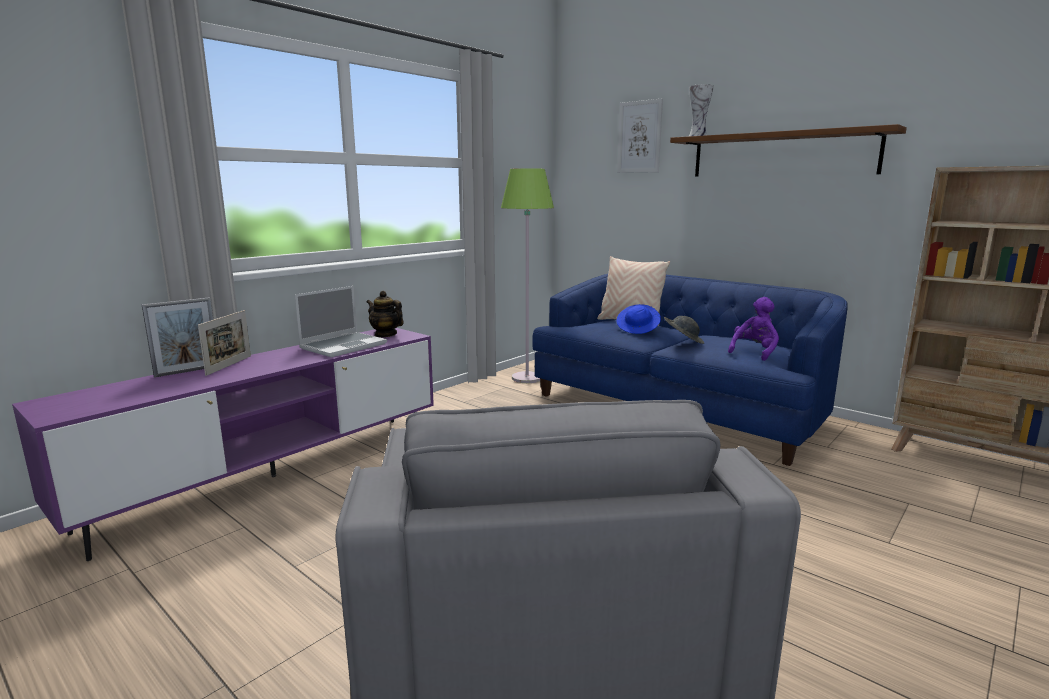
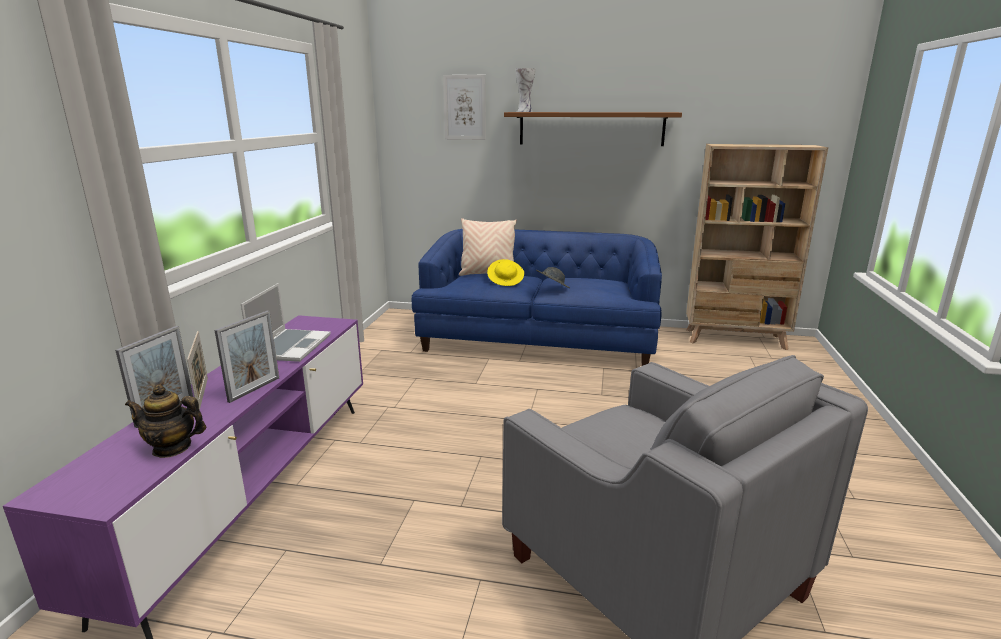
camera: 30 degrees left, 5 degrees up
teapot [367,291,404,337] -> teapot moved to [125,385,206,458]
green floor lamp [501,168,554,383] -> none
blue hat [617,304,661,334] -> yellow hat [487,259,524,286]
purple plush toy [728,297,779,361] -> none
none -> picture frame [214,311,279,403]

